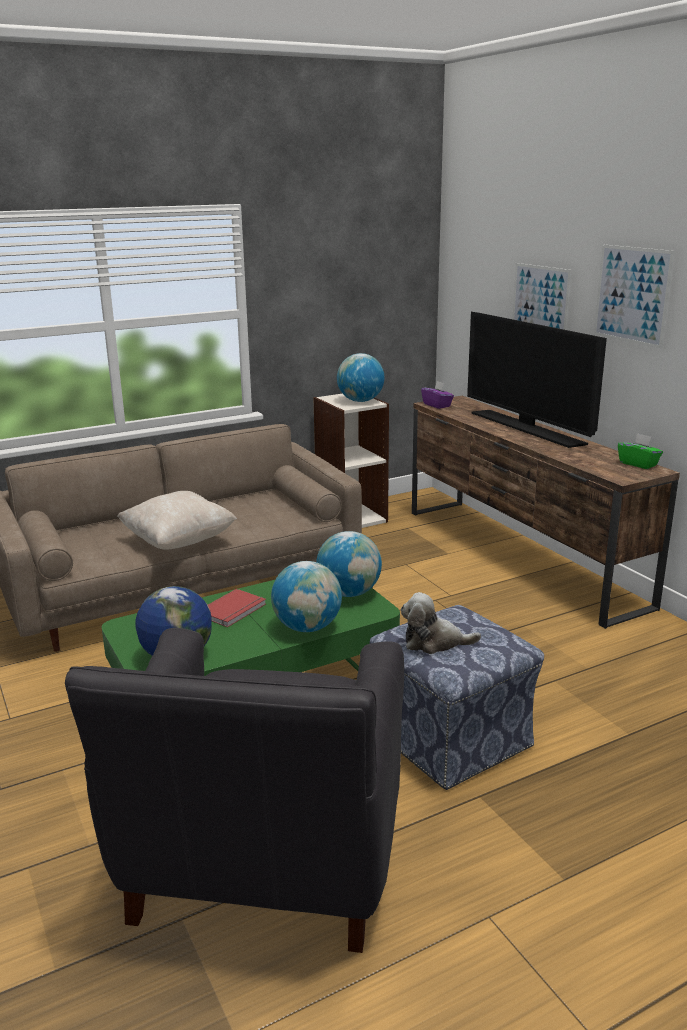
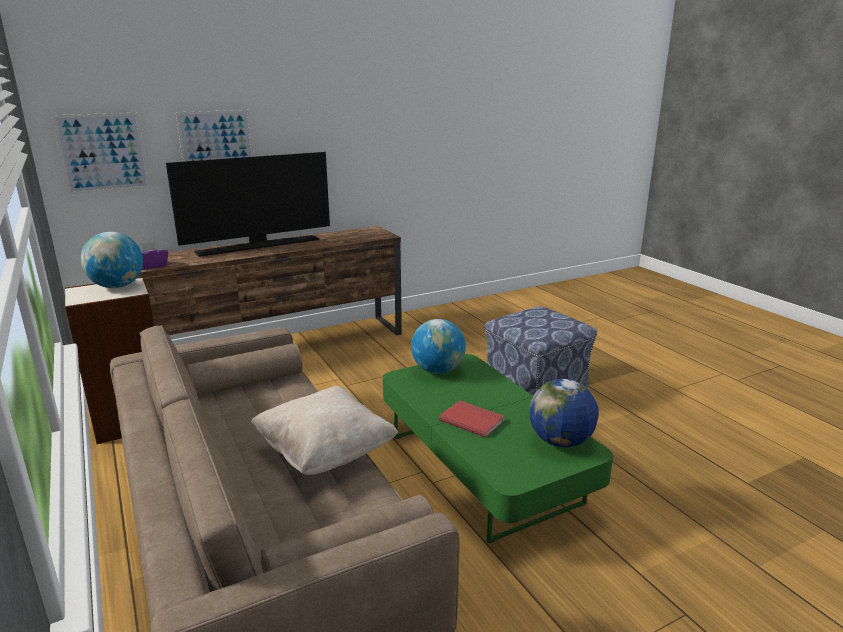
camera: 90 degrees left, 0 degrees up
black armchair [65,628,404,953] -> none
globe [271,561,342,632] -> none
plush toy [401,592,481,654] -> none
picture [594,244,674,349] -> picture moved to [52,113,150,194]
green tissue box [618,433,663,469] -> none

